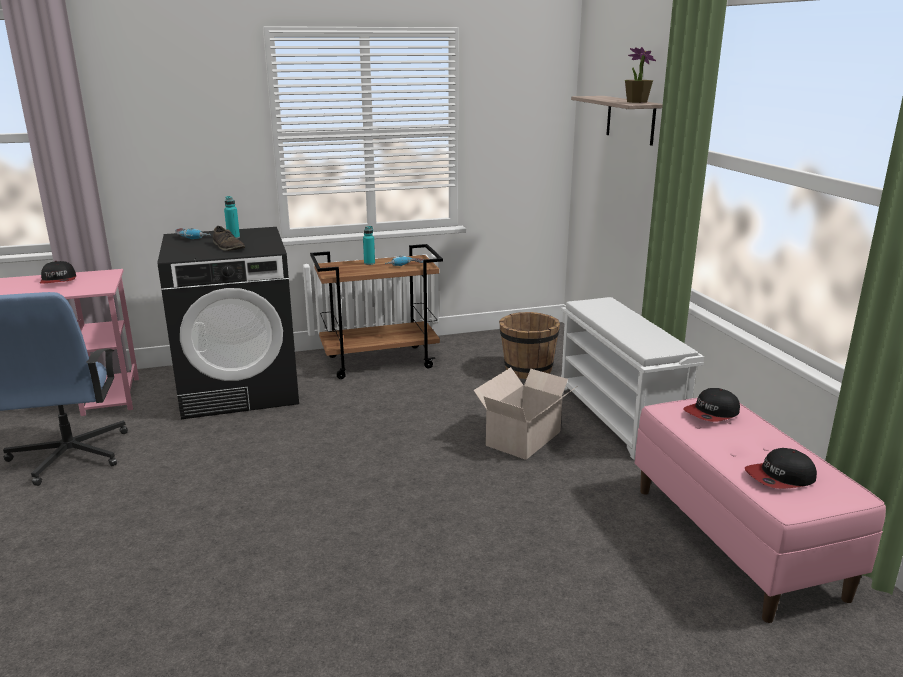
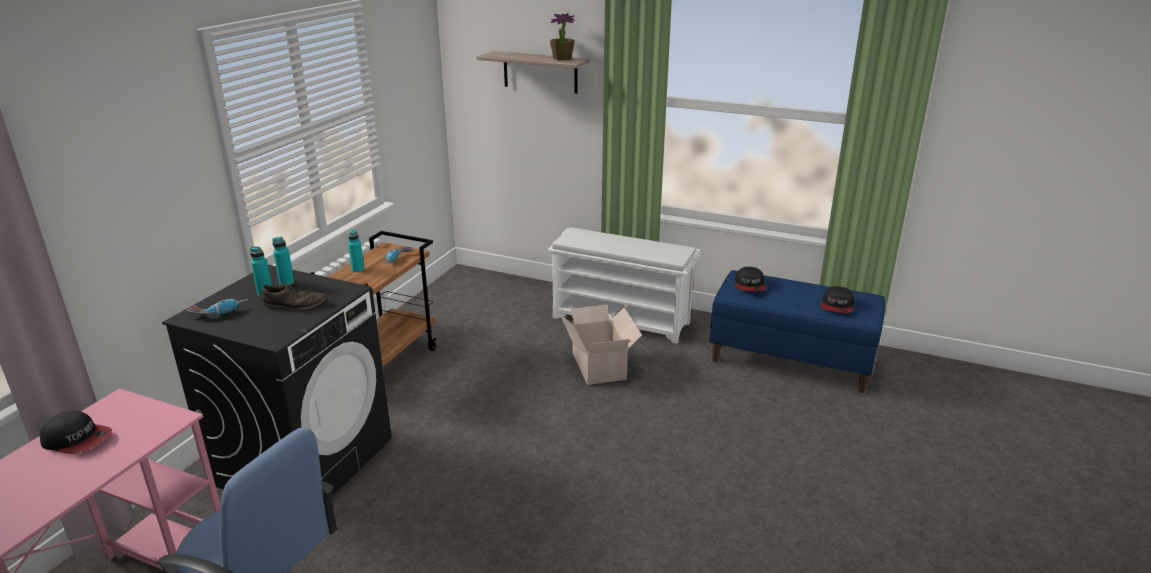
camera: 50 degrees left, 5 degrees up
brown bucket [499,312,560,379] -> none
pink bench [635,398,886,623] -> blue bench [709,270,885,393]
none -> turquoise bottle [272,237,294,286]

